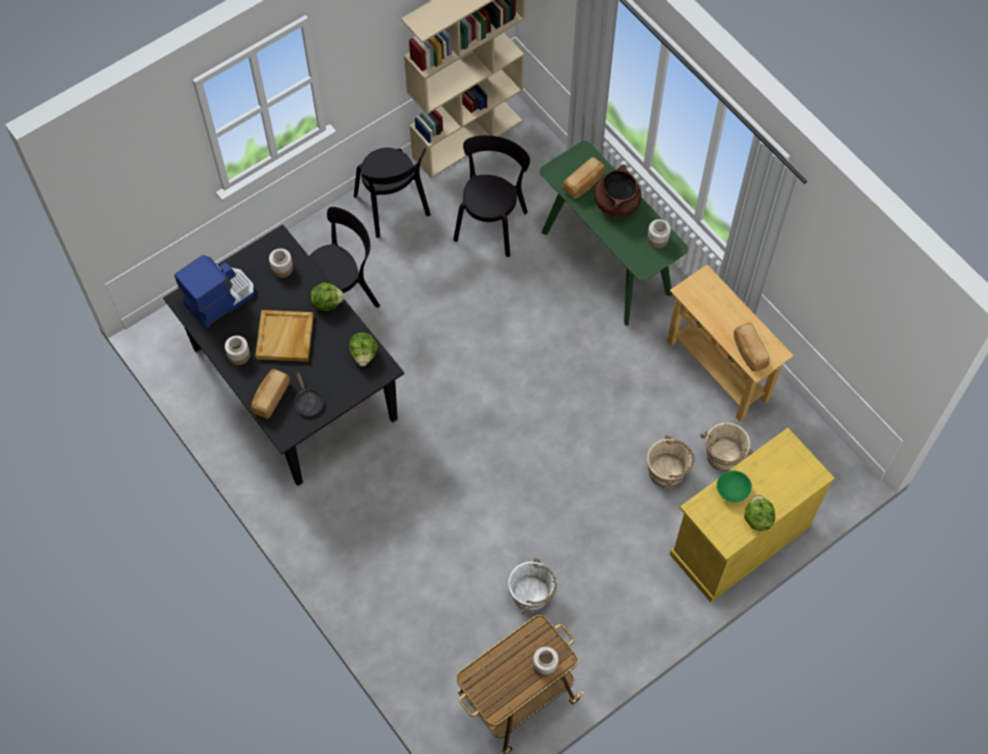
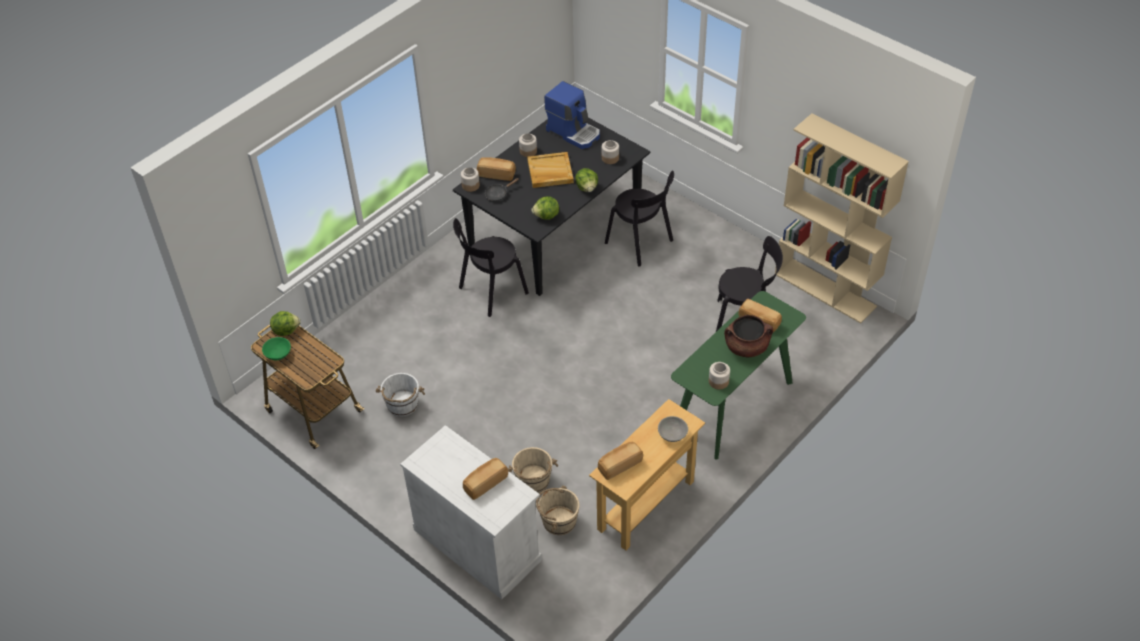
camera: 80 degrees right, 15 degrees down
black chair [354,148,431,238] -> black chair moved to [453,218,529,317]
jar [533,647,558,677] -> jar moved to [461,167,480,192]
yellow cabinet [670,428,835,602] -> white cabinet [400,425,542,599]
green bowl [717,471,752,502] -> green bowl moved to [262,337,291,360]
lettuce [744,495,775,531] -> lettuce moved to [270,311,301,336]
none -> bread [463,458,508,500]
none -> grey bowl [658,416,688,442]

